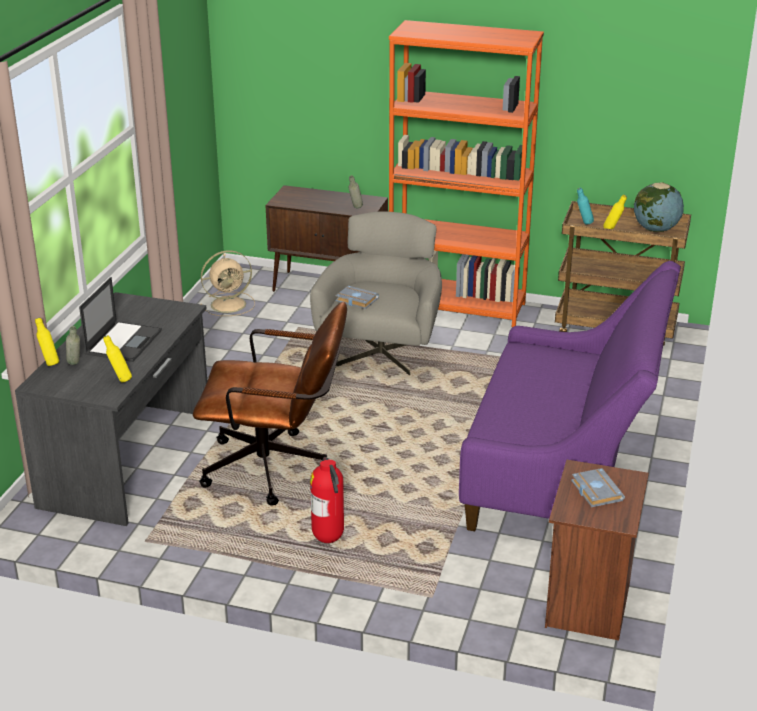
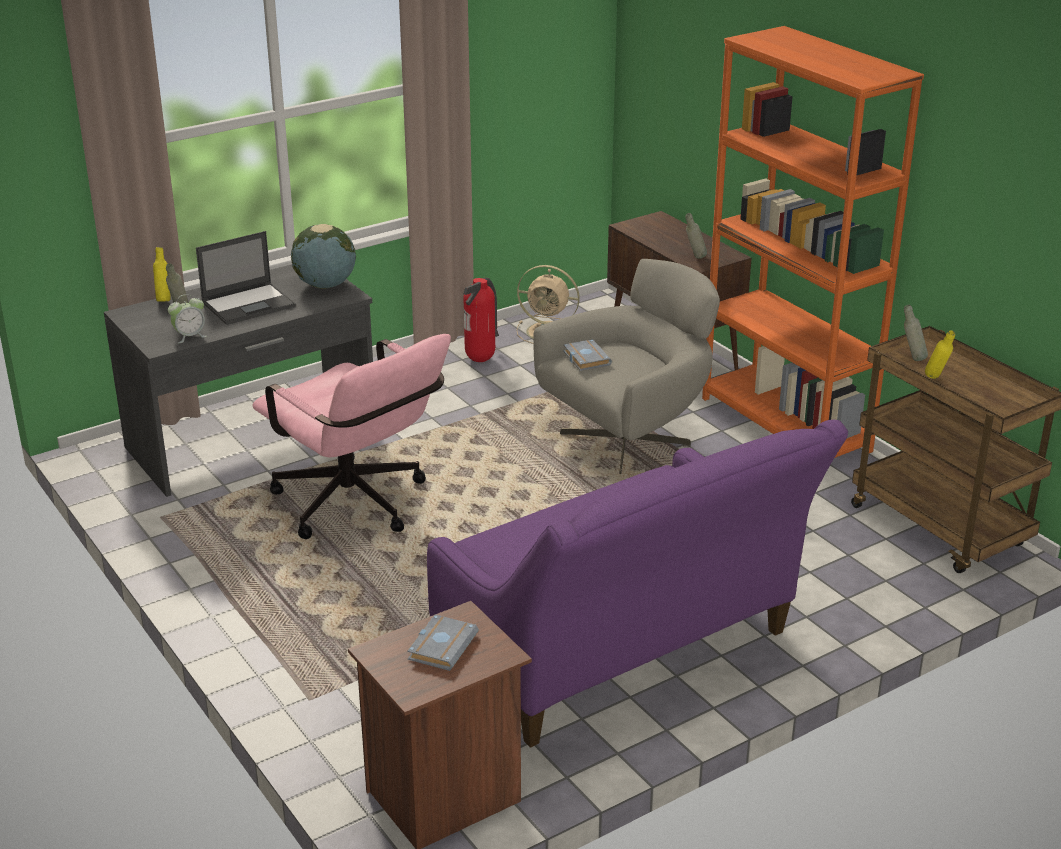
camera: 40 degrees right, 0 degrees up
yellow bottle [103,335,132,383] -> alarm clock [168,294,207,343]
brown office chair [193,302,347,506] -> pink office chair [252,334,451,539]
fire extinguisher [310,457,344,543] -> fire extinguisher moved to [464,278,499,362]
turquoise bottle [577,188,594,225] -> grey bottle [904,305,928,361]
globe [634,182,684,232] -> globe moved to [291,224,356,289]

